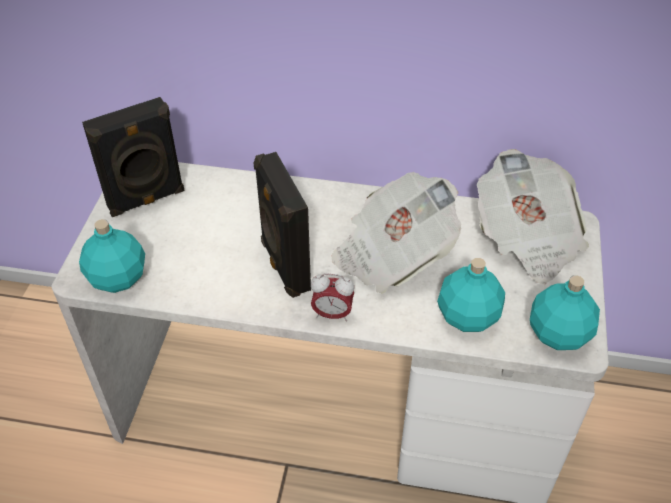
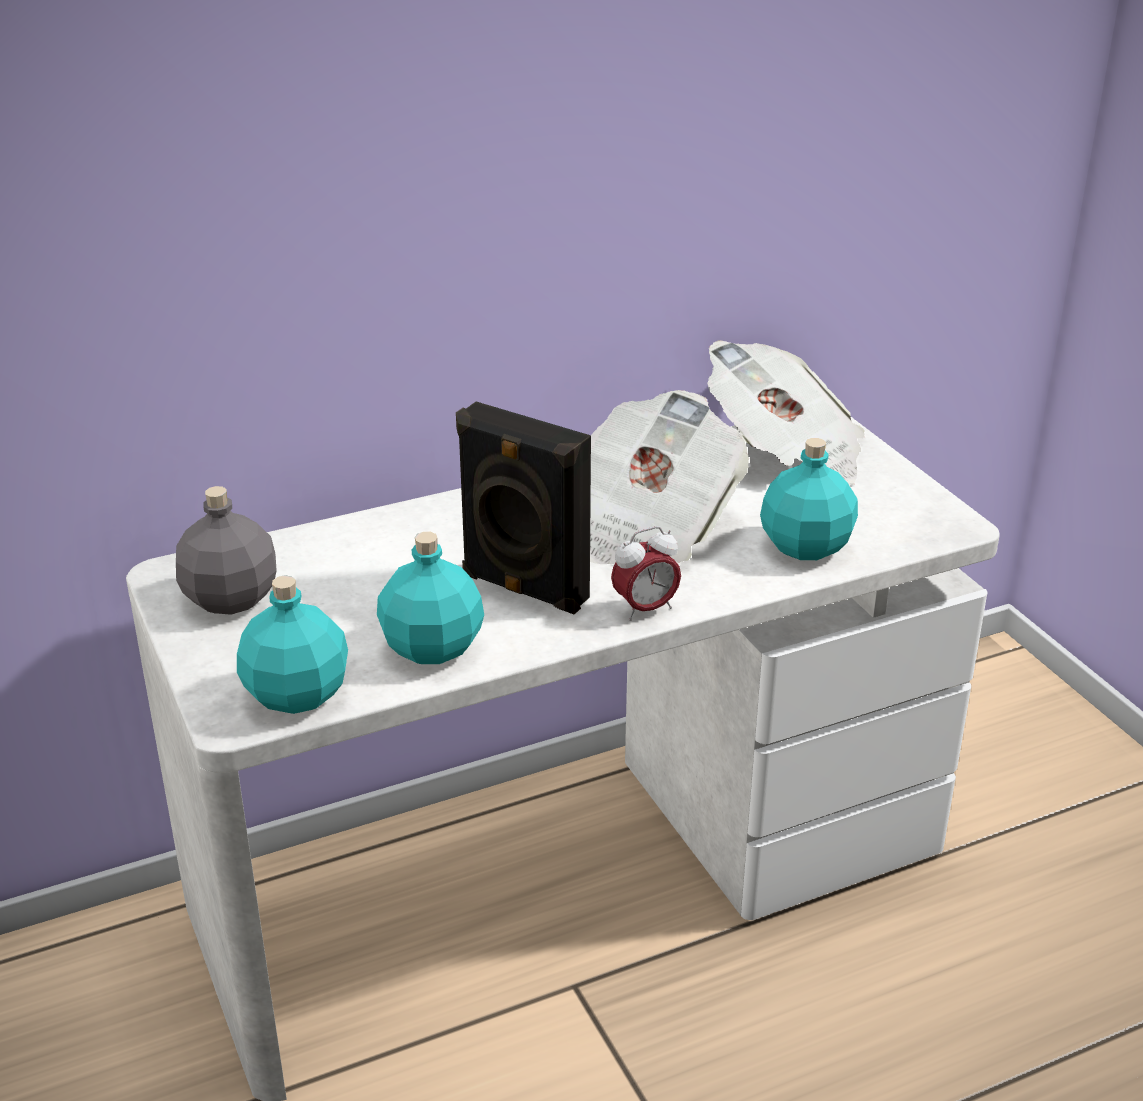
camera: 35 degrees left, 15 degrees down
black speaker [82,97,185,217] -> grey bottle [176,486,277,615]
turquoise bottle [530,275,600,350] -> turquoise bottle moved to [377,532,484,664]

